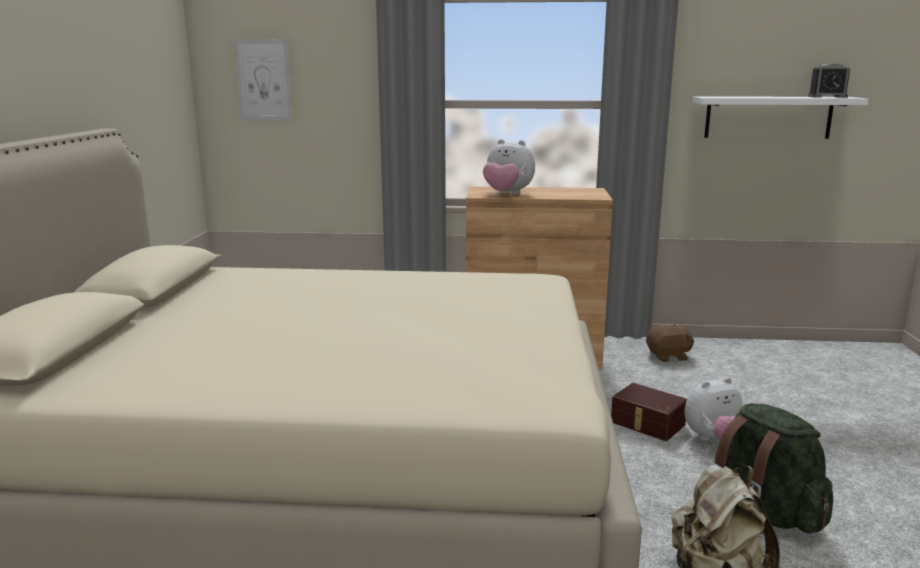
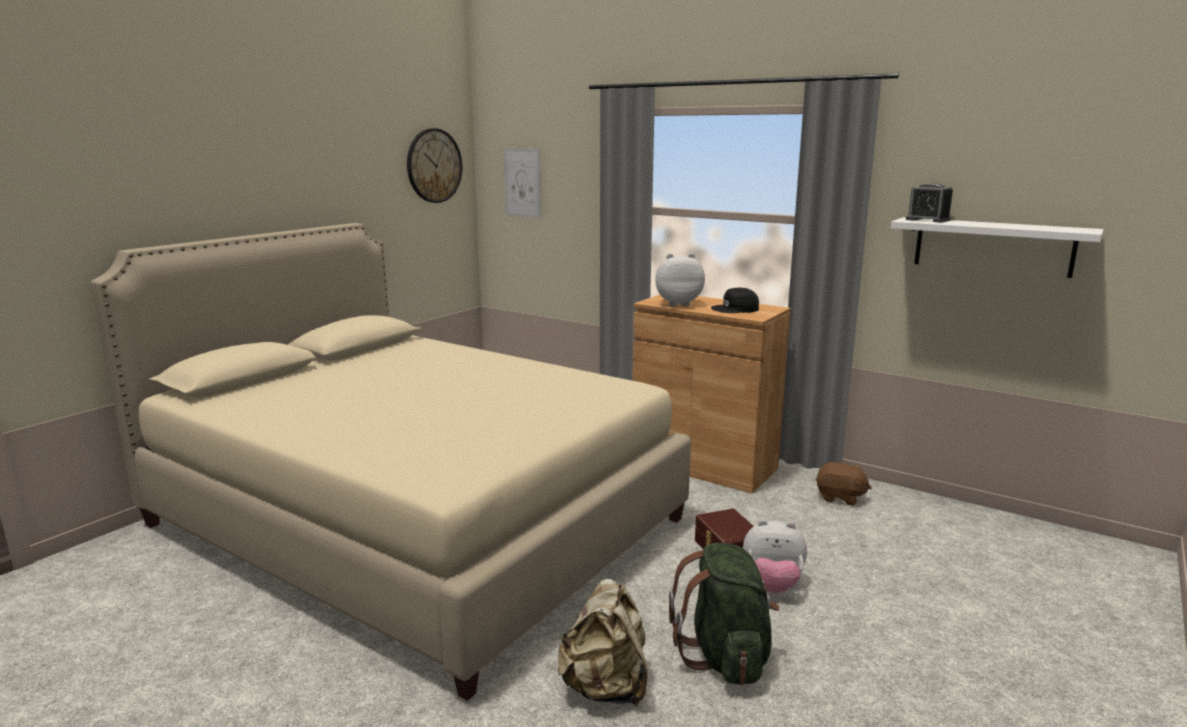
camera: 30 degrees right, 0 degrees up
plush toy [483,139,535,194] -> plush toy turned 120 degrees clockwise [655,253,705,306]
alarm clock [808,64,850,98] -> alarm clock moved to [906,183,953,223]
none -> wall clock [407,128,462,203]
none -> black cap [711,288,759,313]

